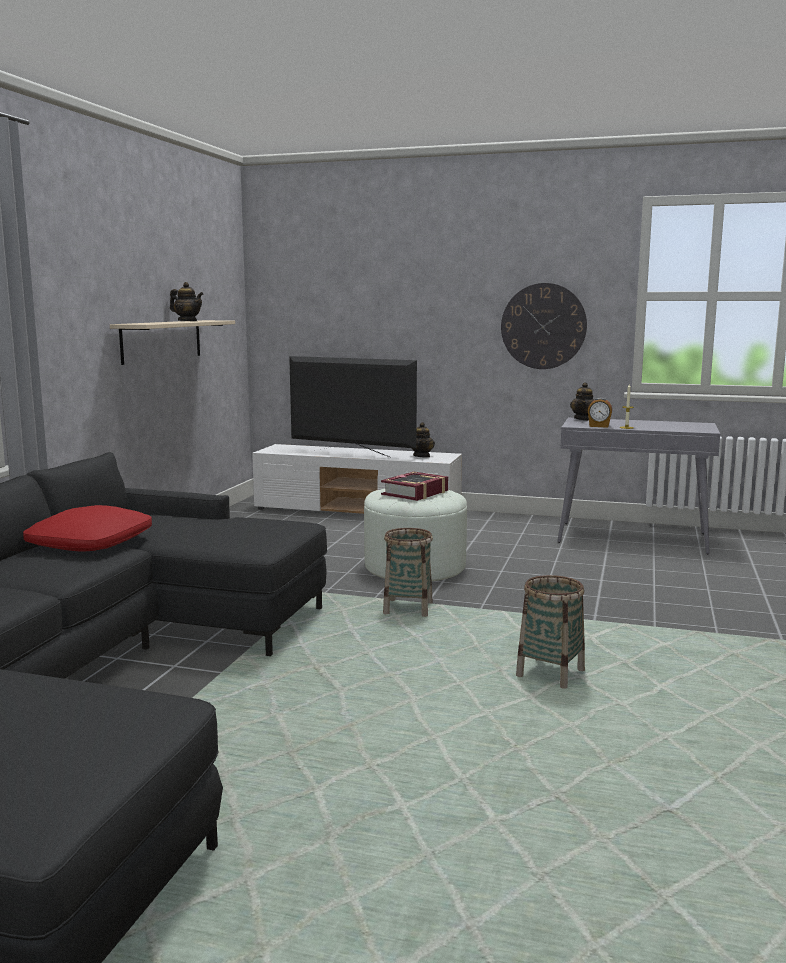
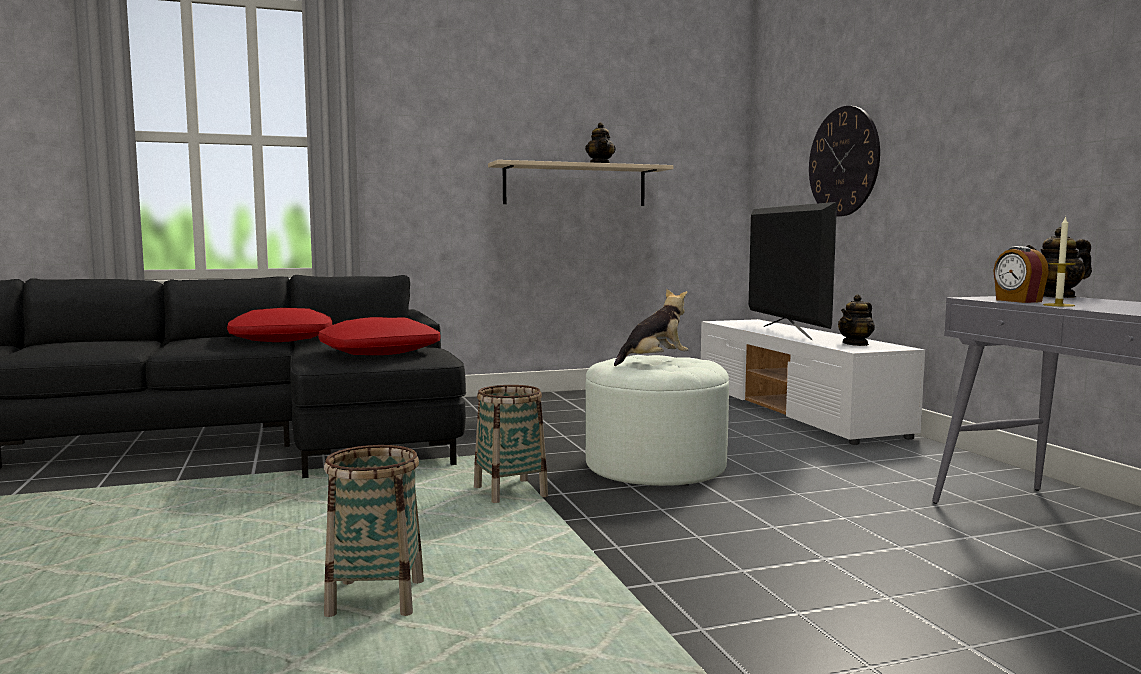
camera: 55 degrees right, 5 degrees down
book [381,472,448,501] -> plush toy [614,289,688,366]
wall clock [501,283,587,369] -> wall clock moved to [809,106,880,216]
none -> red pillow [318,317,441,355]

